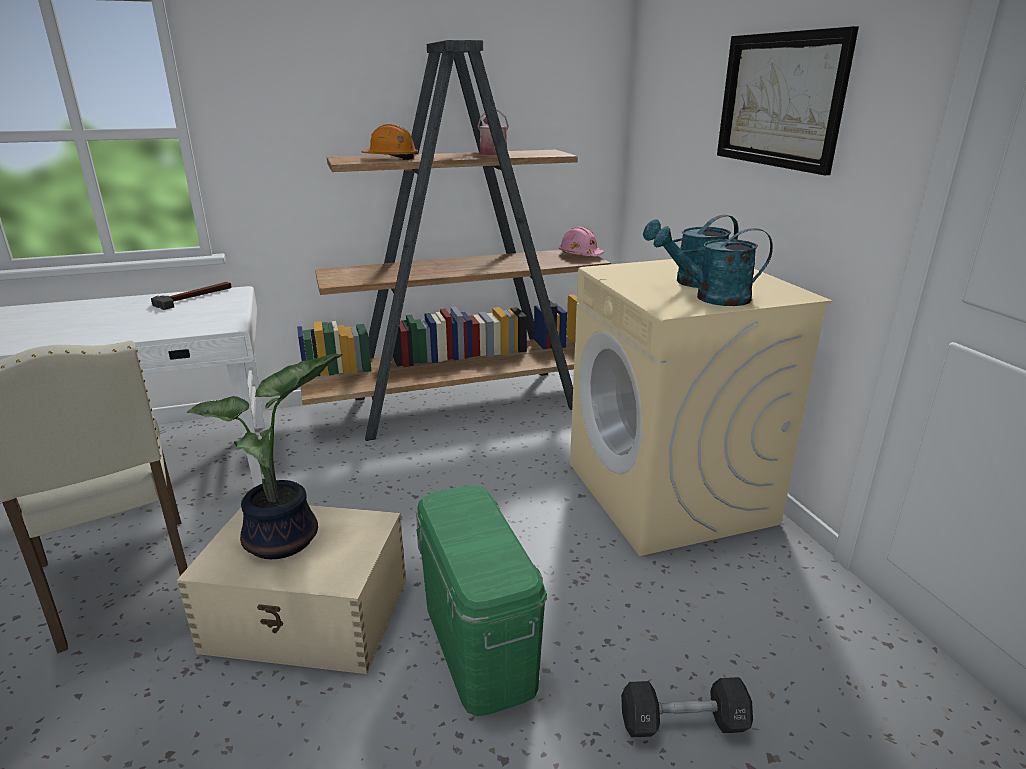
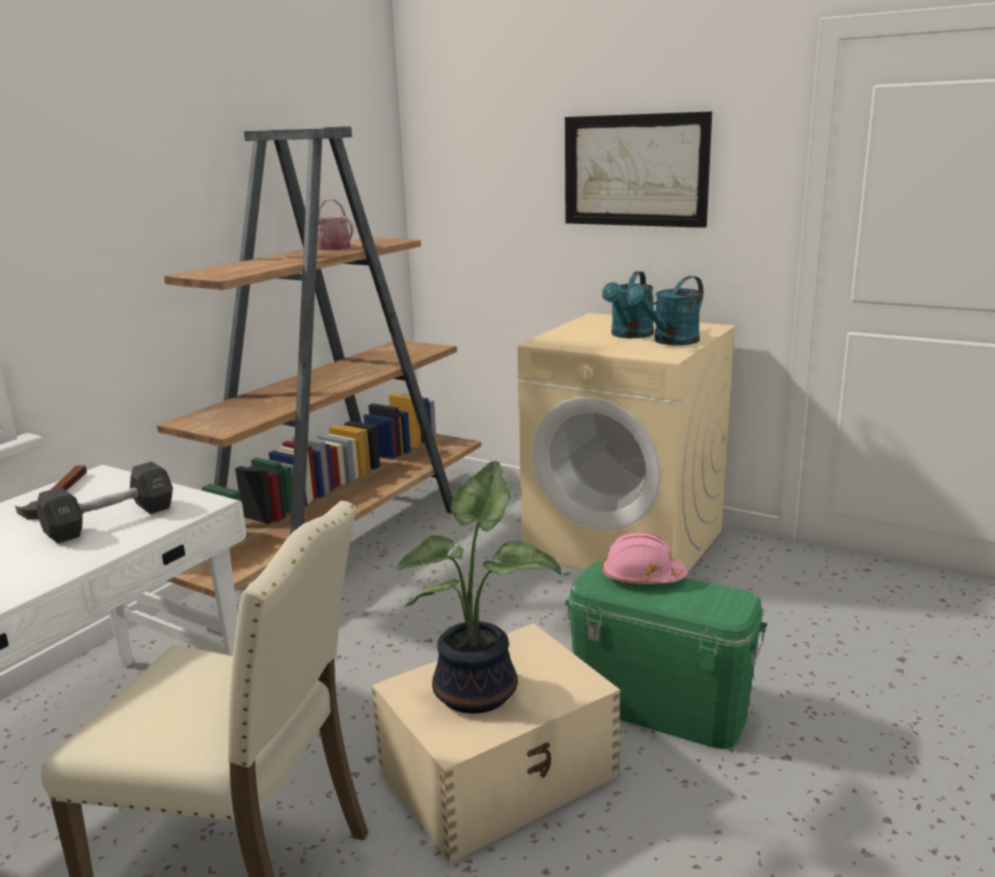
camera: 40 degrees left, 5 degrees down
orange hard hat [361,124,418,160] -> none
pink hard hat [559,227,604,256] -> pink hard hat moved to [602,531,687,584]
black dumbbell [621,677,753,738] -> black dumbbell moved to [37,462,173,544]

